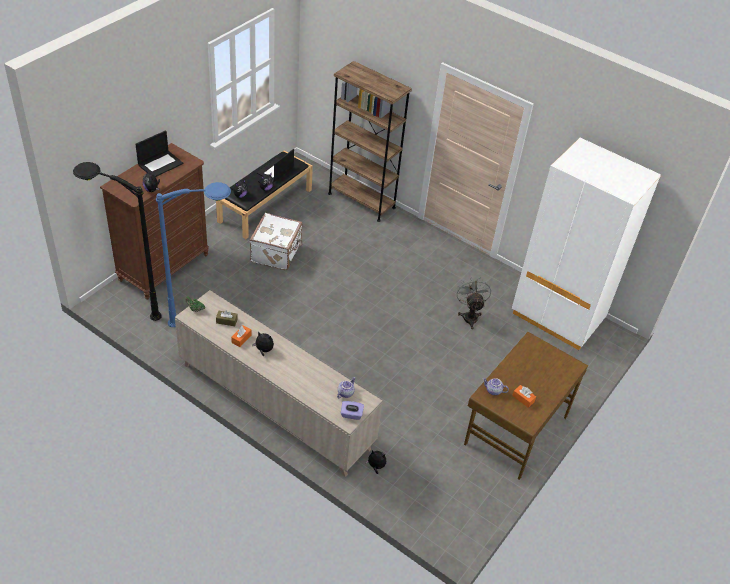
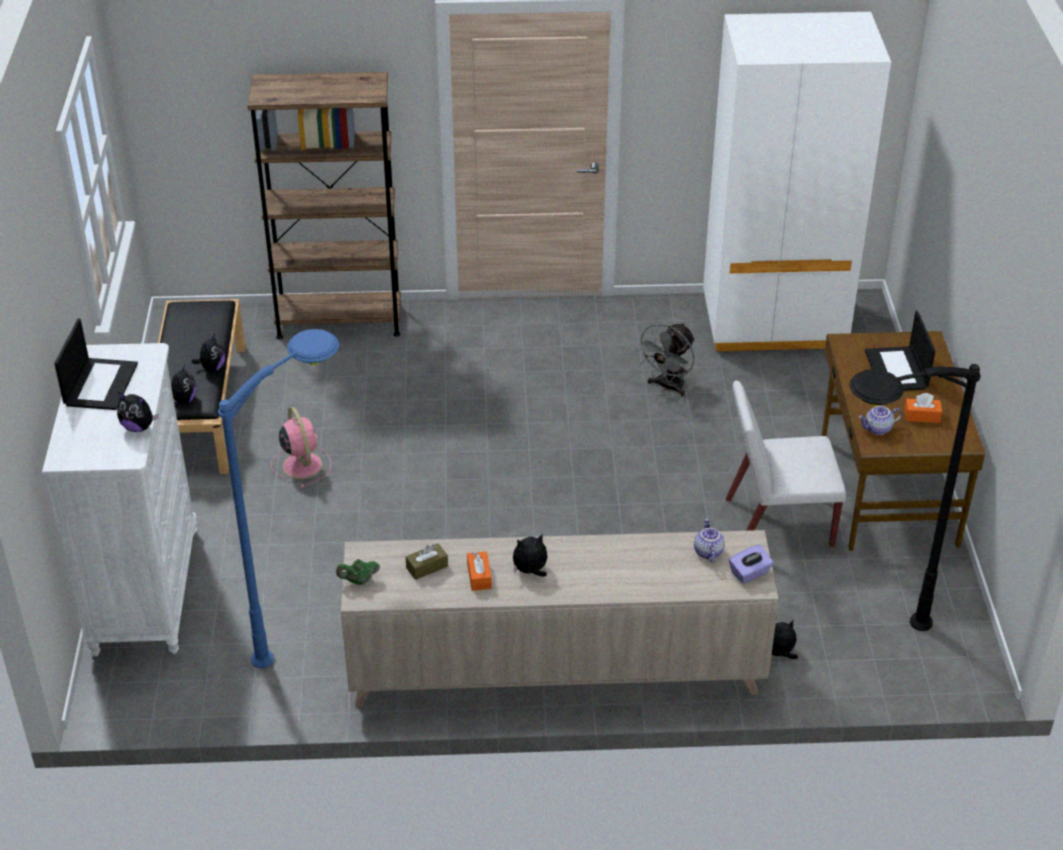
camera: 35 degrees left, 5 degrees down
black floor lamp [73,162,162,321] -> black floor lamp moved to [850,364,981,631]
brown dresser [100,143,209,299] -> white dresser [42,343,197,657]
white suitcase [250,213,302,270] -> pink fan [271,407,331,488]
laptop [257,149,294,182] -> laptop moved to [865,311,935,391]
grey fan [456,276,491,329] -> grey fan turned 105 degrees counterclockwise [635,323,695,397]
none -> white chair [726,380,846,547]

